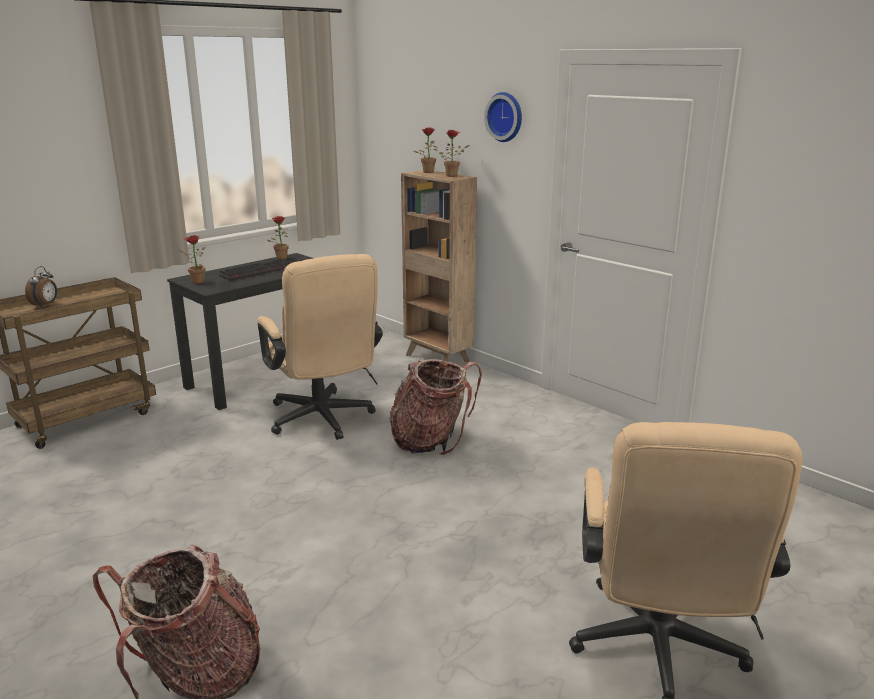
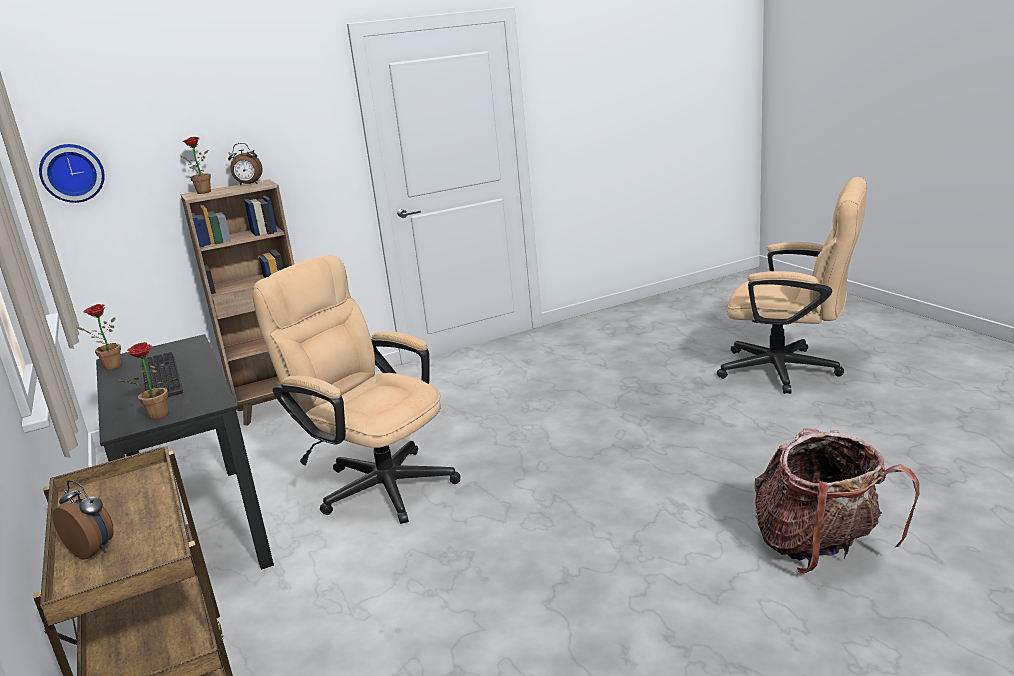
camera: 70 degrees left, 0 degrees up
beige office chair [258,254,383,440] -> beige office chair turned 135 degrees counterclockwise [253,255,460,524]
backpack [390,359,482,455] -> none
potted plant [439,130,470,177] -> alarm clock [228,143,263,186]
wall clock [484,92,522,142] -> wall clock moved to [39,144,105,203]

